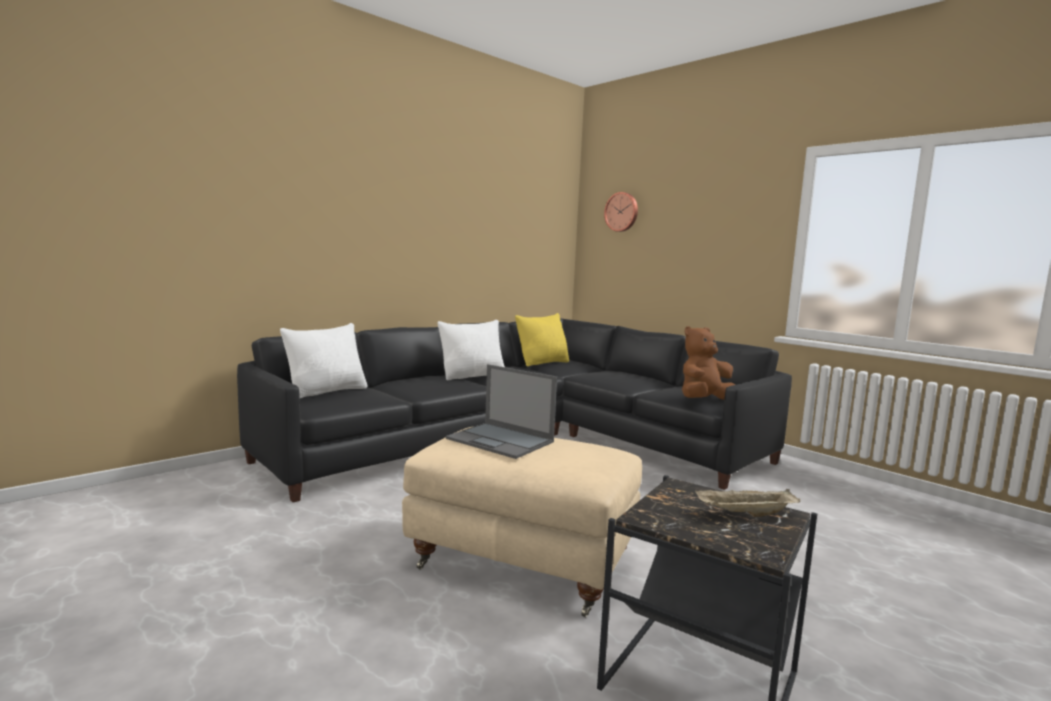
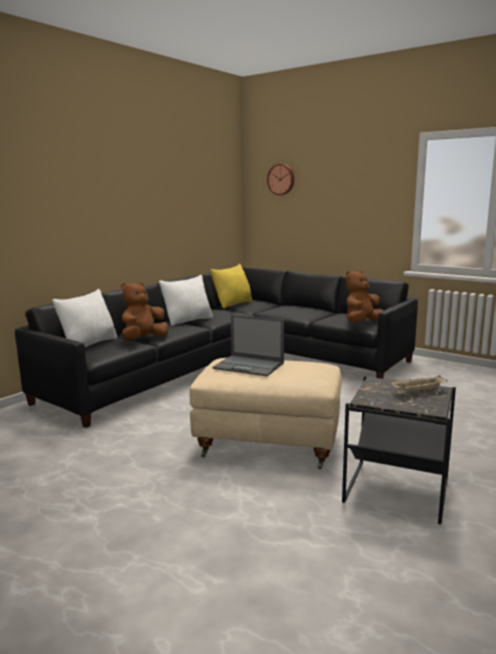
camera: 10 degrees left, 5 degrees up
none -> brown plush toy [121,282,168,340]

